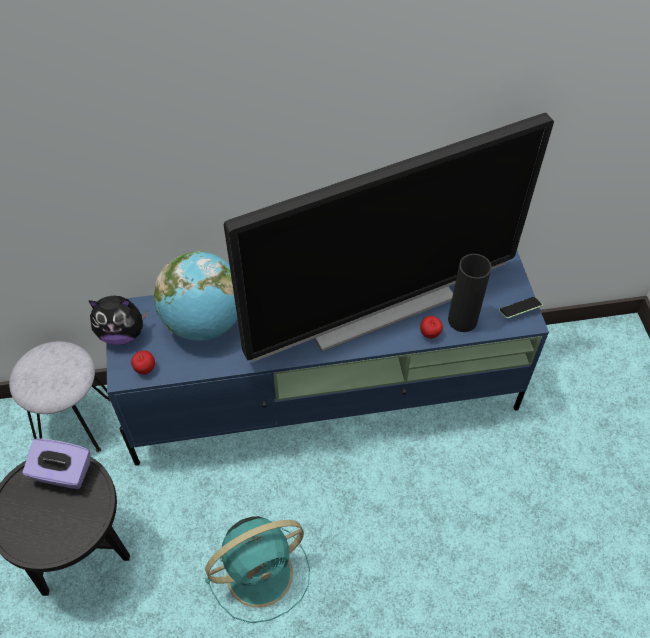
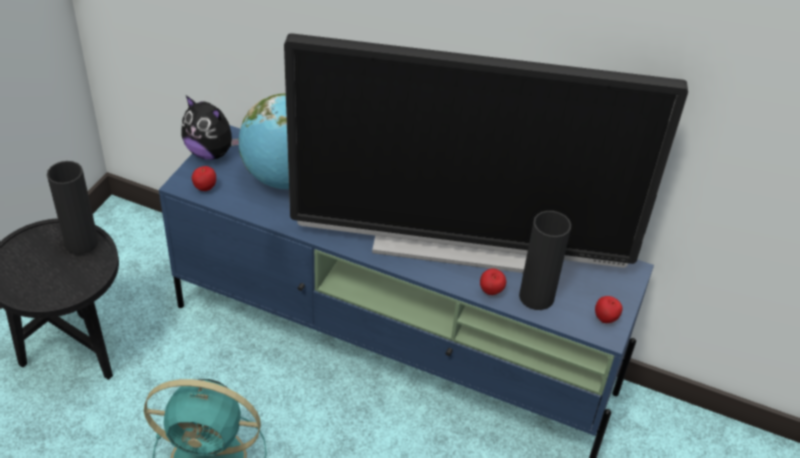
camera: 30 degrees right, 10 degrees down
grey stool [9,341,110,452] -> none
purple tissue box [22,439,90,489] -> black vase [47,161,98,255]
phone [499,297,543,319] -> apple [595,296,623,323]

